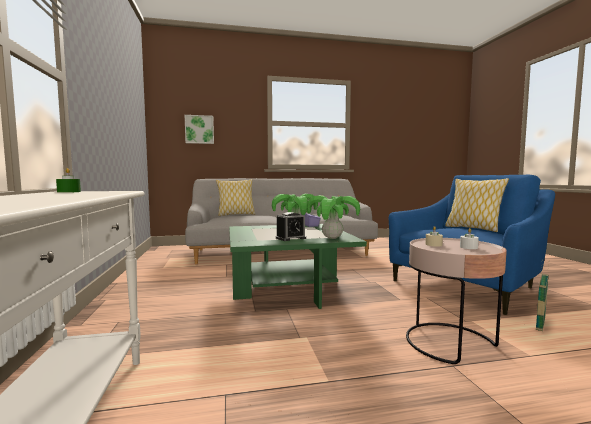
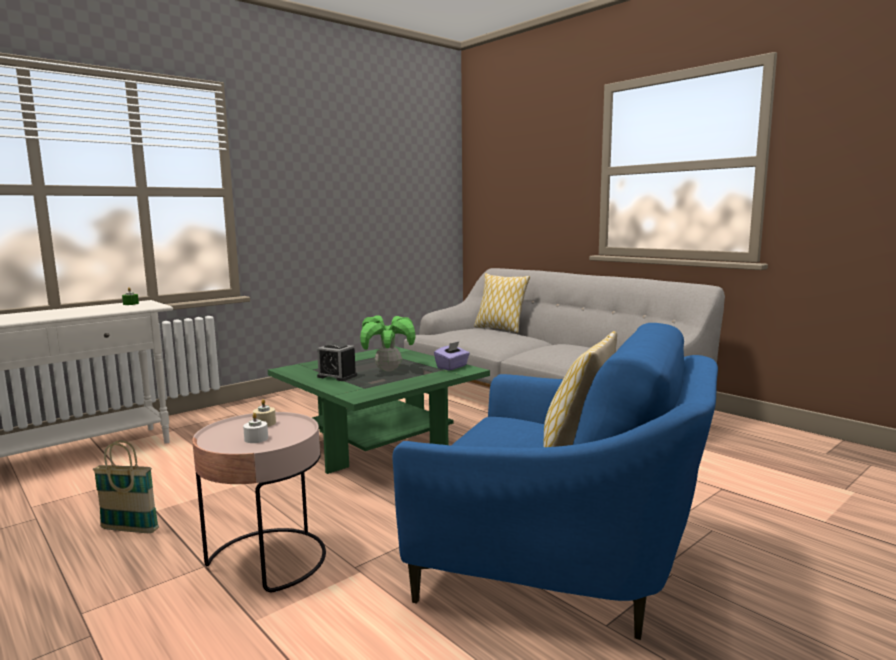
camera: 60 degrees right, 5 degrees up
picture [185,115,214,144] -> none
potted plant [307,195,360,239] -> none
basket [536,259,549,331] -> basket moved to [93,440,159,533]

